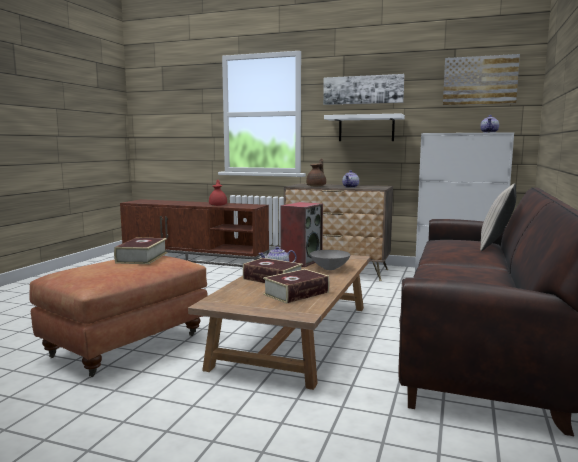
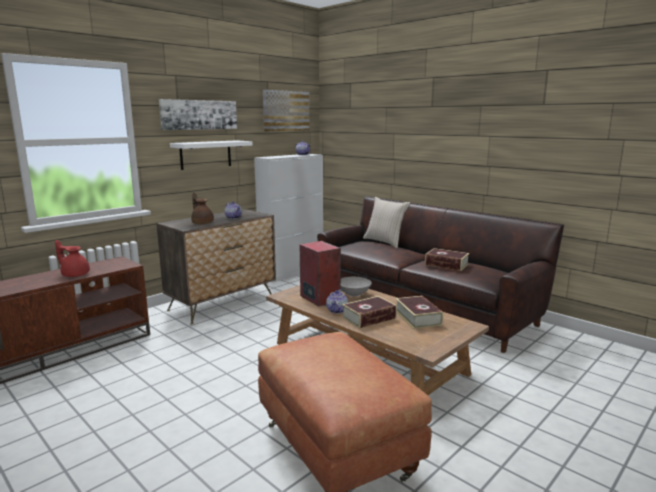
camera: 65 degrees left, 5 degrees up
book [114,238,168,264] -> book moved to [425,248,469,271]

